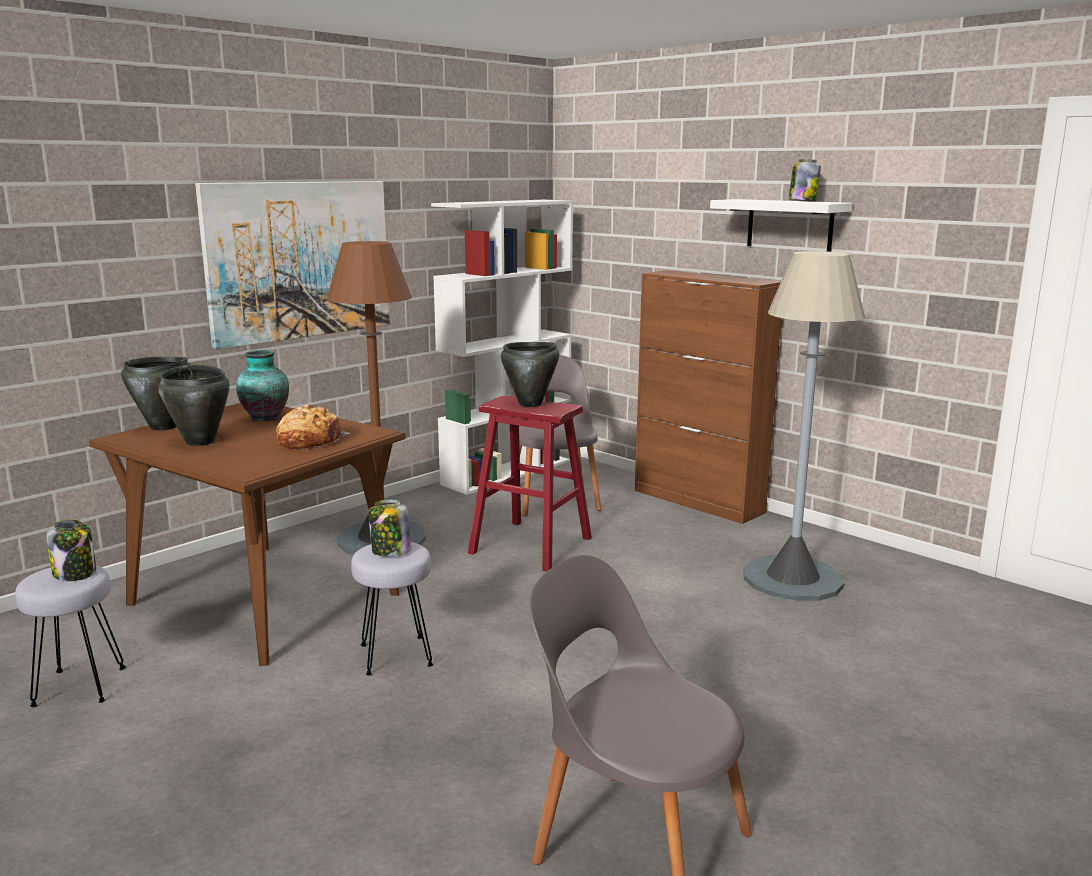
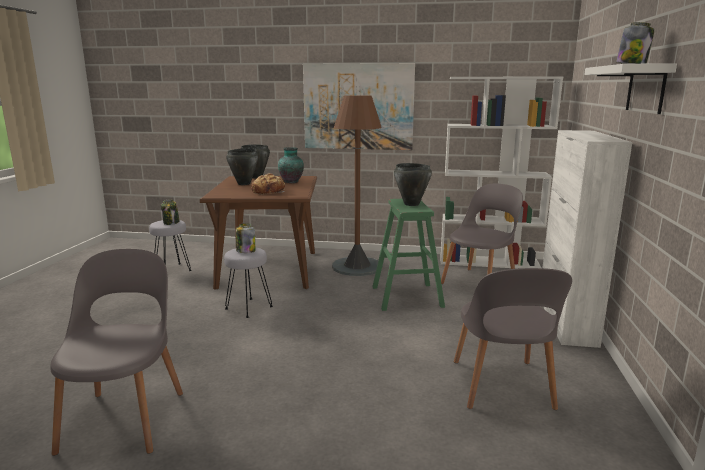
camera: 55 degrees right, 0 degrees up
red stool [468,395,592,572] -> green stool [372,199,445,311]
brown cabinet [635,270,781,524] -> white cabinet [542,130,633,348]
grey floor lamp [744,251,865,601] -> grey chair [454,268,572,410]

